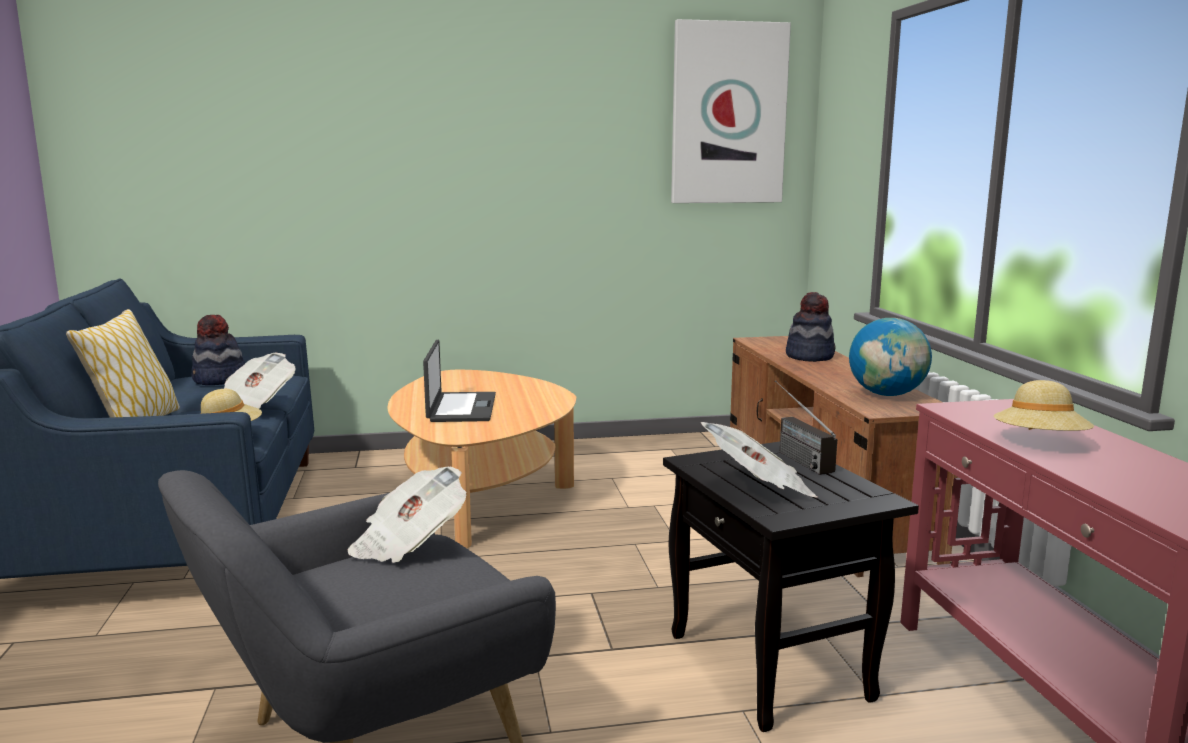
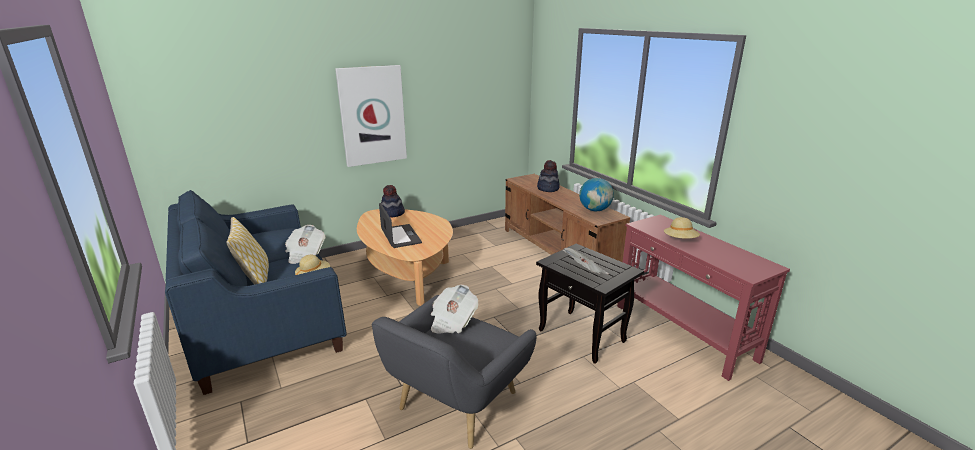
camera: 20 degrees left, 10 degrees up
hat [191,315,245,385] -> hat moved to [381,185,405,218]
picture [671,19,791,203] -> picture moved to [335,65,407,167]
radio [775,380,837,475] -> none

